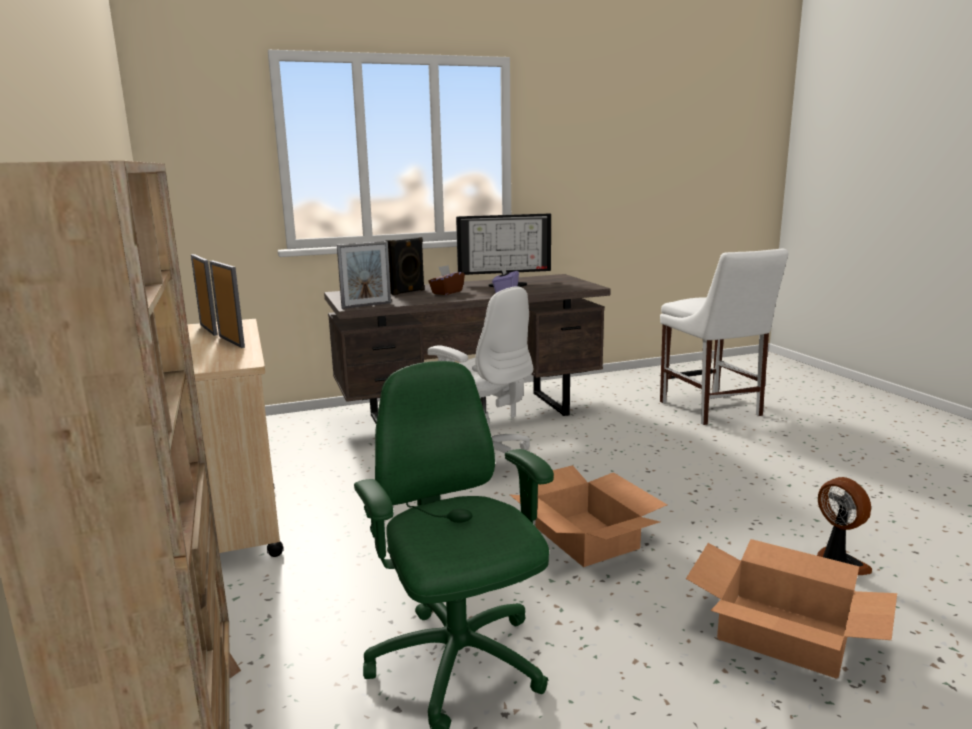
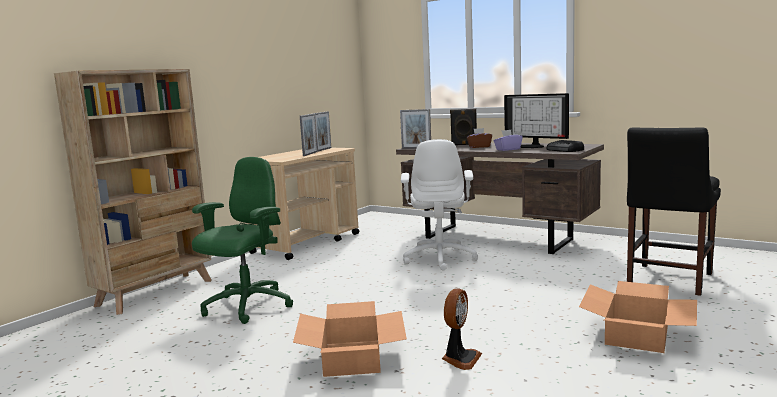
camera: 55 degrees right, 5 degrees down
cardboard box [509,465,667,567] -> cardboard box moved to [579,281,697,353]
white chair [660,249,788,425] -> black chair [627,127,721,296]
none -> radio [546,140,584,152]

